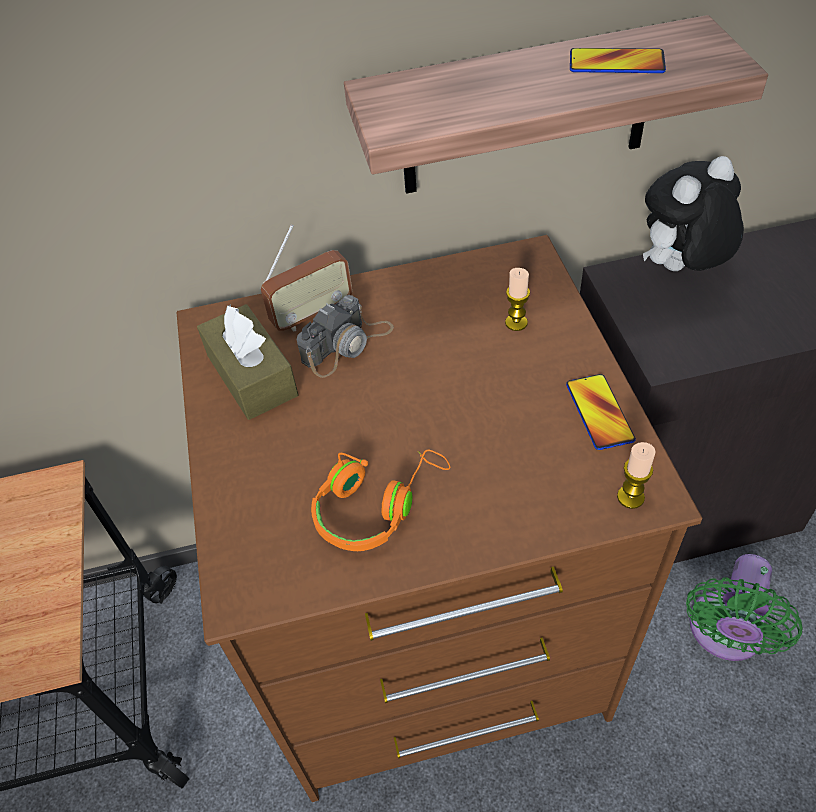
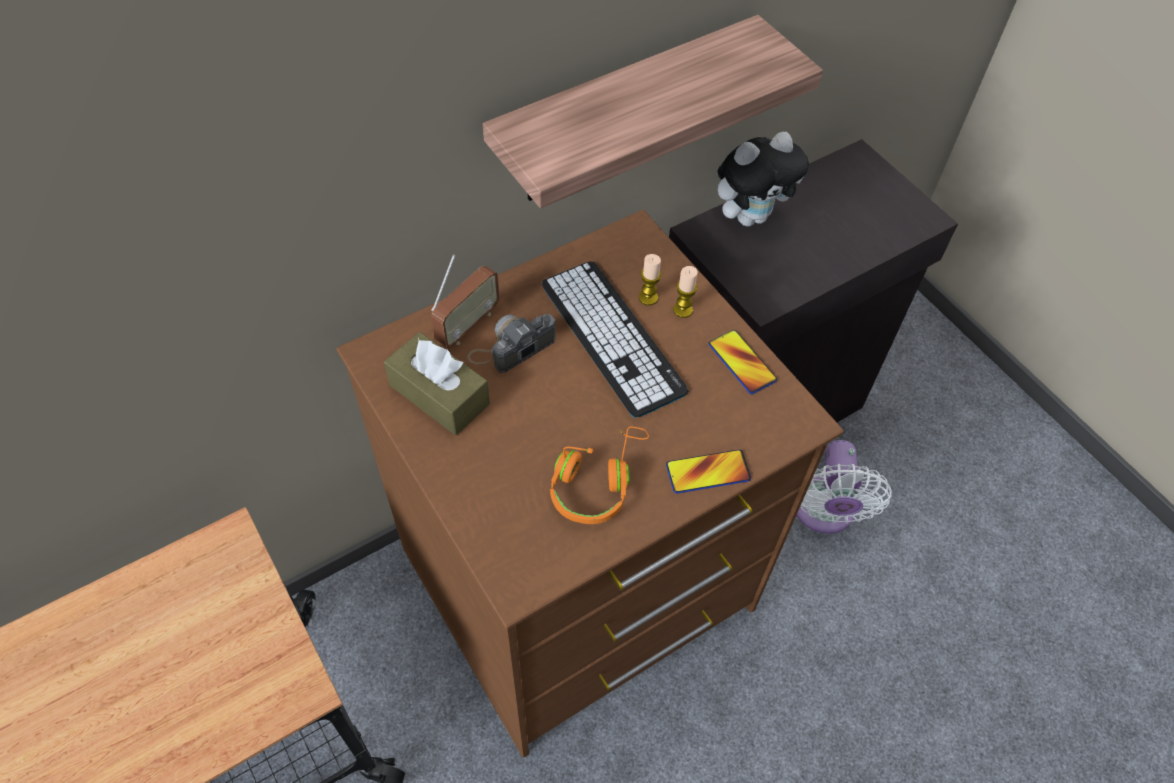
camera: 25 degrees left, 5 degrees up
camera [296,295,394,378] -> camera turned 150 degrees counterclockwise [467,314,556,373]
phone [570,48,666,73] -> phone moved to [666,450,751,493]
candle [617,442,656,509] -> candle moved to [673,266,698,318]
plush toy [643,156,744,271] -> plush toy turned 150 degrees counterclockwise [717,132,809,226]
green fan [686,554,803,661] -> white fan [796,440,892,534]
none -> keyboard [542,261,689,418]

